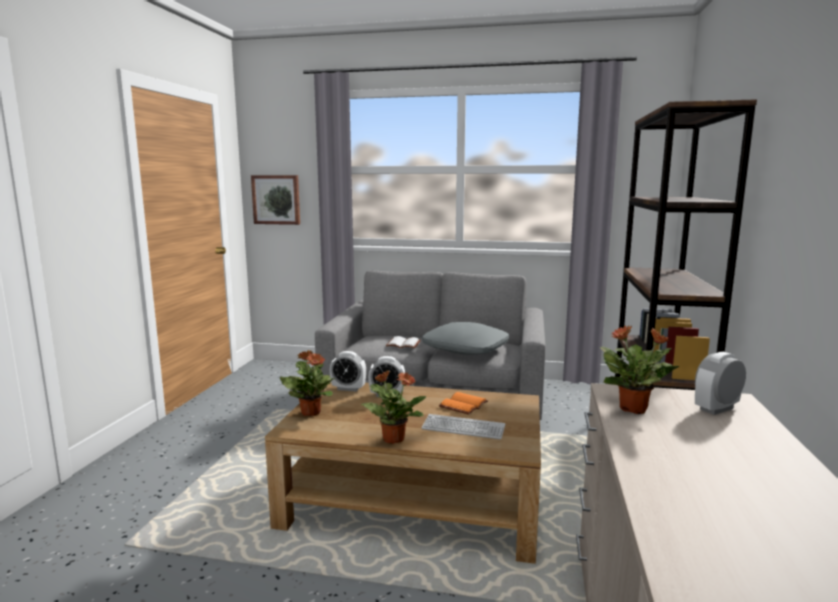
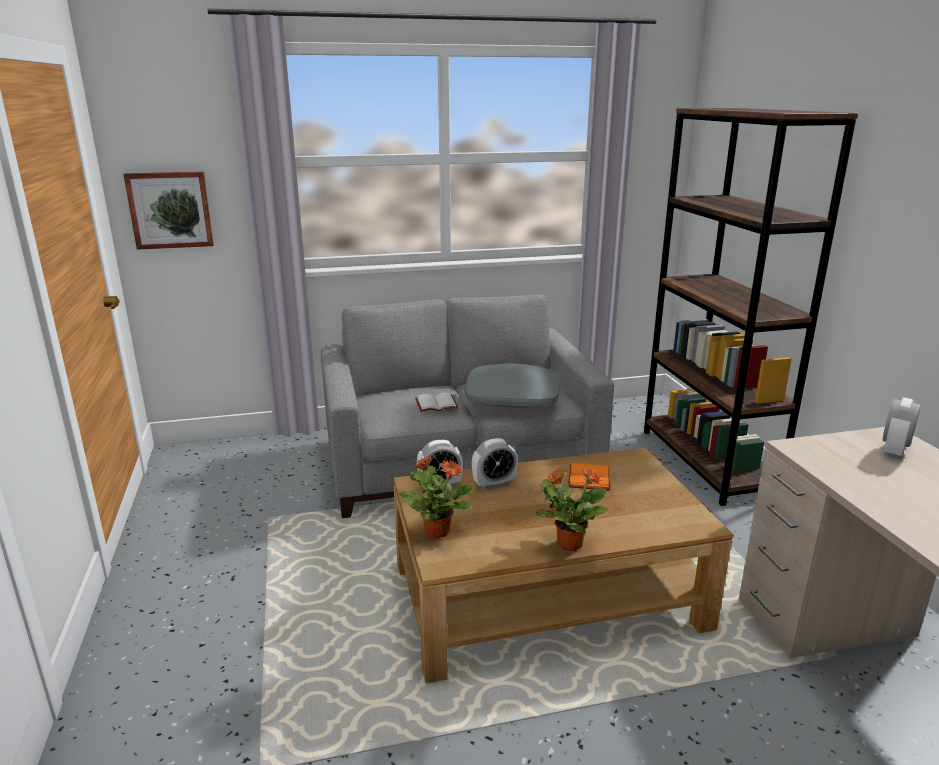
camera: 25 degrees left, 10 degrees up
keyboard [422,414,506,439] -> none
potted plant [599,325,680,414] -> none

